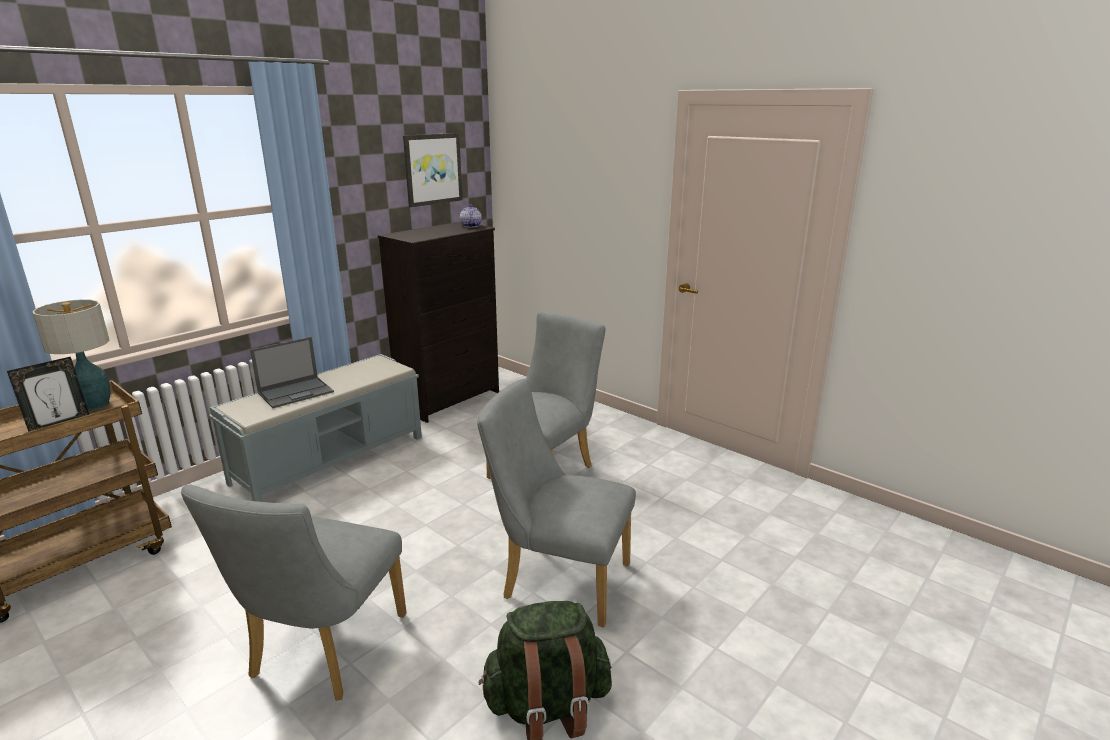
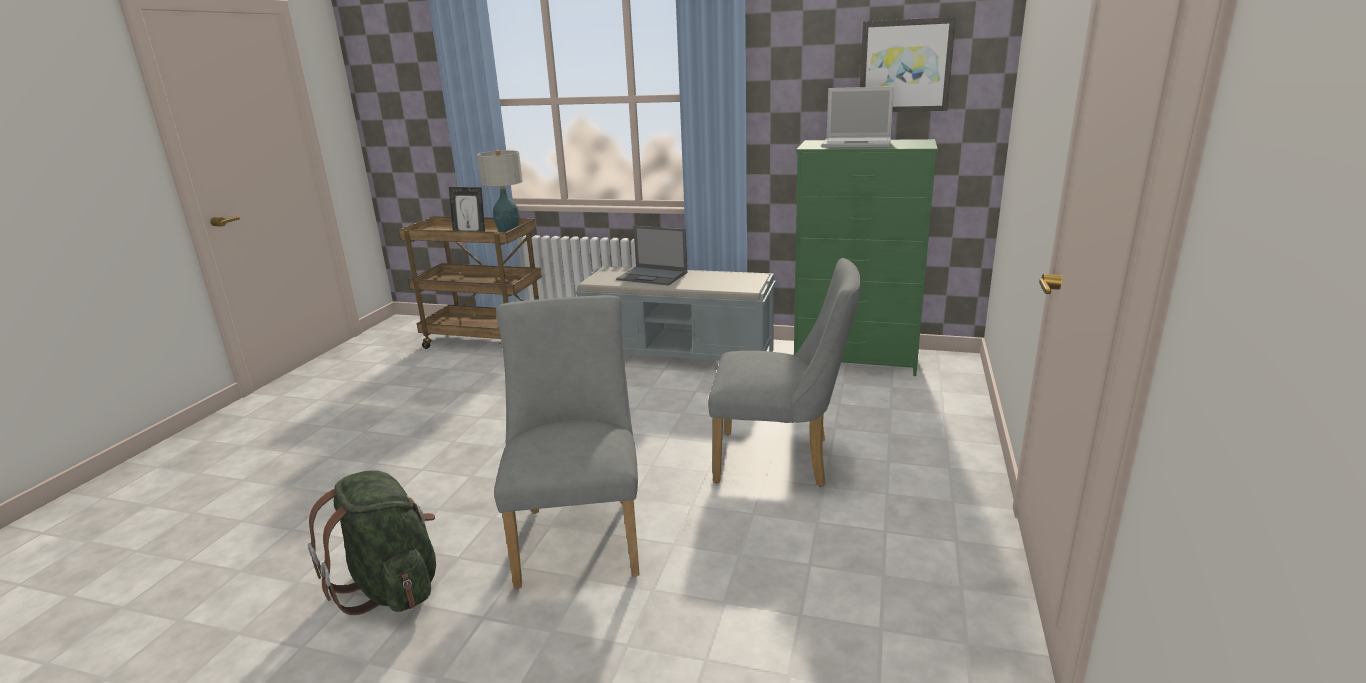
camera: 65 degrees right, 0 degrees up
grey chair [181,484,407,701] -> none
black dresser [378,222,499,423] -> green dresser [794,139,938,376]
teapot [460,204,482,228] -> none
none -> laptop [822,86,894,147]

